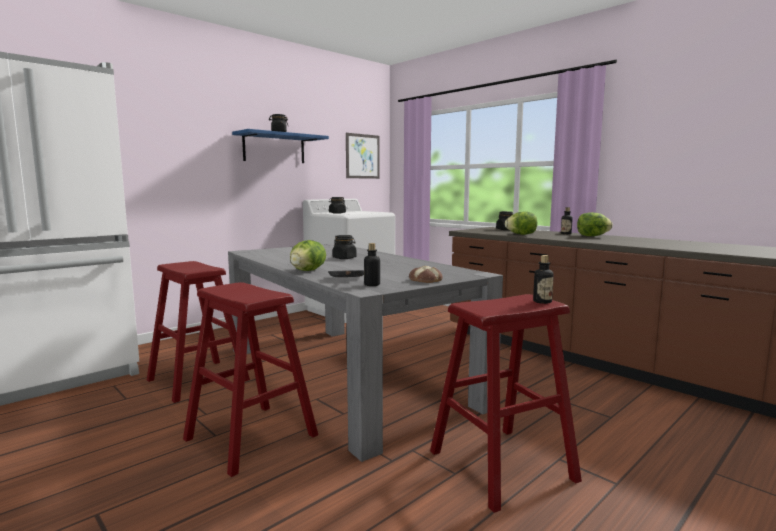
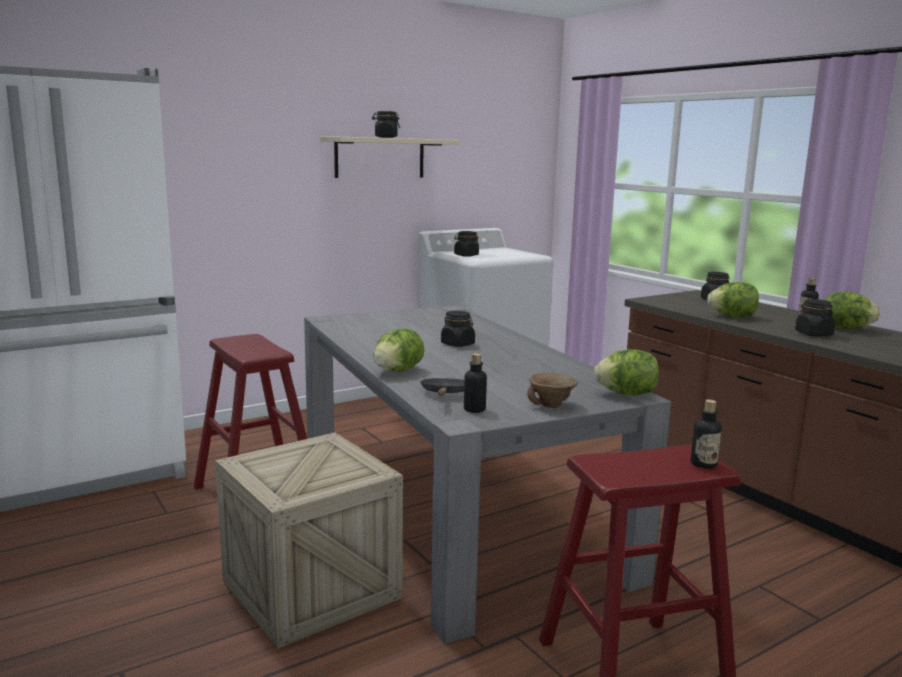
camera: 10 degrees right, 5 degrees up
red stool [183,282,318,477] -> crate [215,433,403,648]
blue shelf [232,129,329,163] -> beige shelf [320,137,459,178]
picture [346,133,380,179] -> none
bread [409,266,443,283] -> brown bowl [527,373,578,408]
none -> lettuce [594,349,659,396]
none -> black jar [795,299,835,336]

